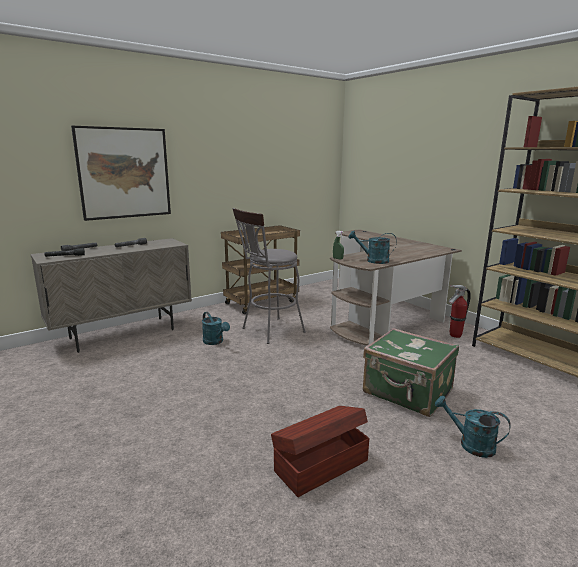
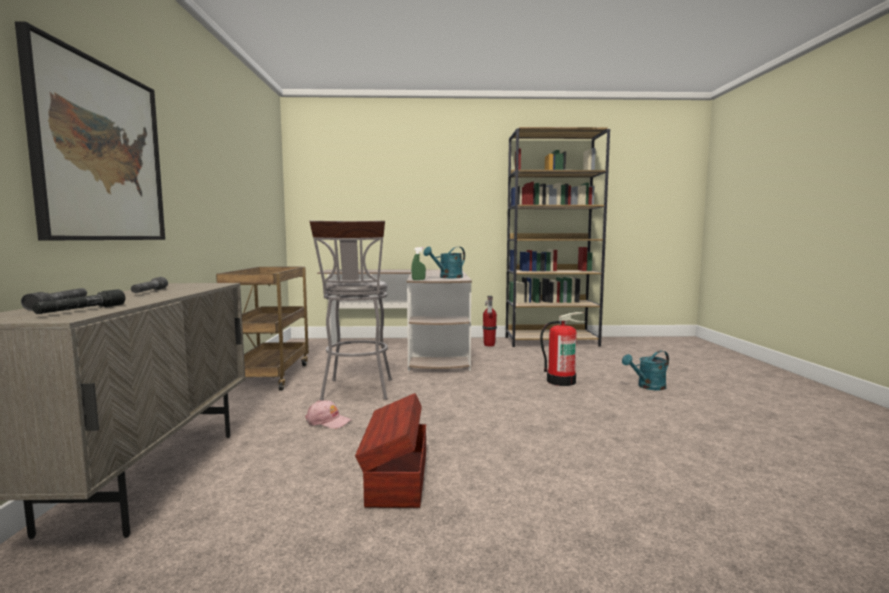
camera: 55 degrees left, 10 degrees down
turquoise watering can [202,312,230,345] -> pink cap [305,400,352,429]
brown storage box [271,406,370,497] -> brown storage box moved to [355,393,426,508]
green suitcase [363,328,459,417] -> fire extinguisher [540,312,585,386]

